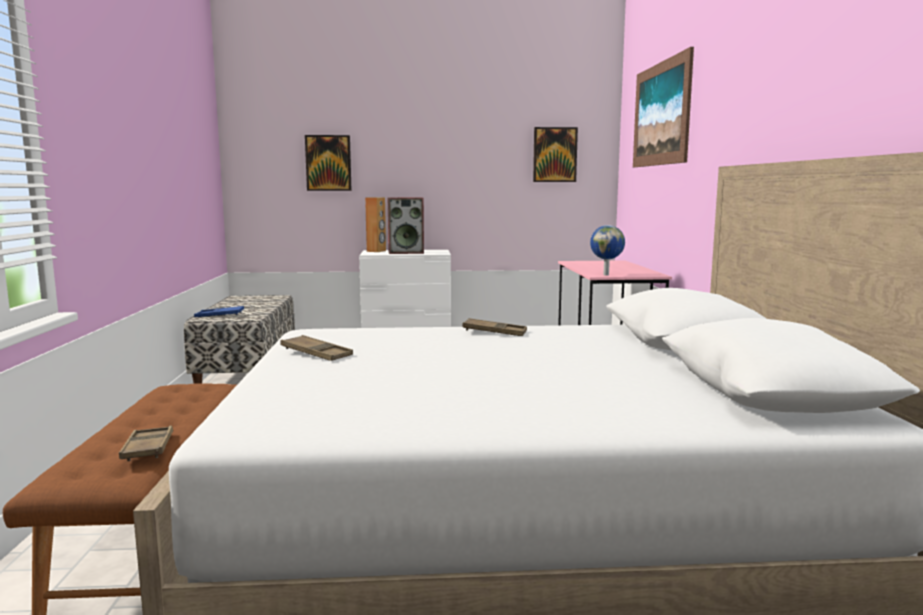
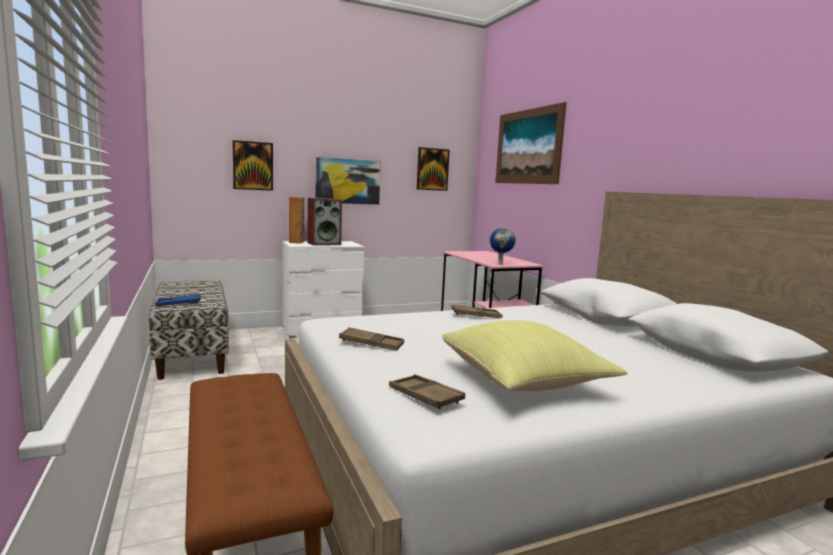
camera: 20 degrees left, 0 degrees up
brown tray [119,426,173,461] -> brown tray moved to [389,374,465,409]
none -> picture [315,157,381,205]
none -> yellow pillow [442,320,627,391]

